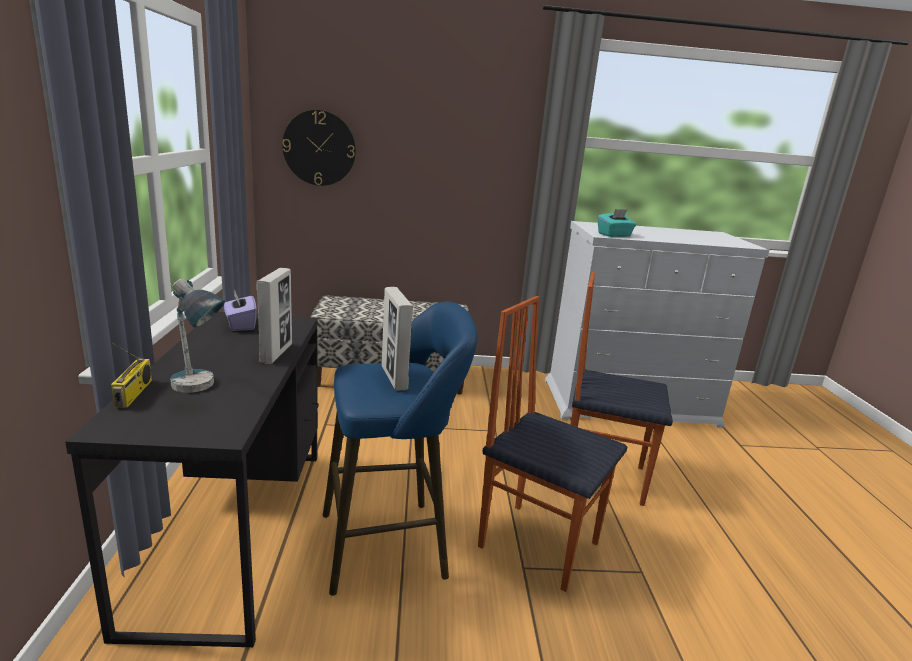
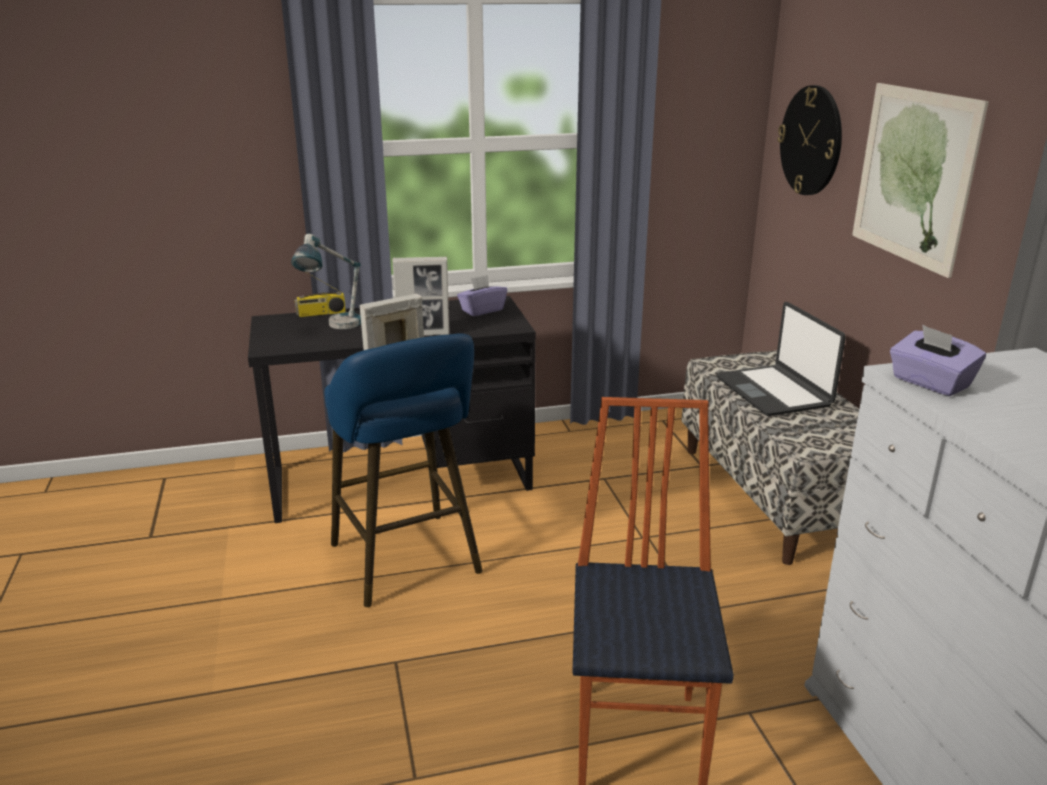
camera: 80 degrees right, 5 degrees up
chair [478,296,627,592] -> none
turquoise tissue box [598,209,636,237] -> purple tissue box [890,325,986,396]
none -> laptop [716,302,846,416]
none -> picture [852,83,989,278]

